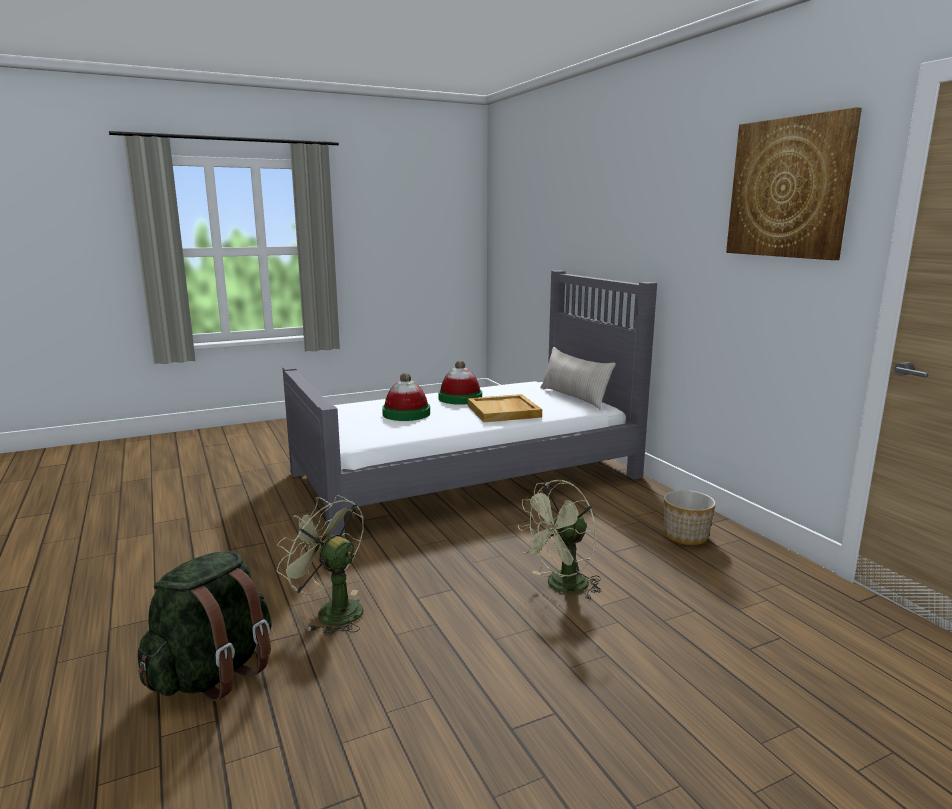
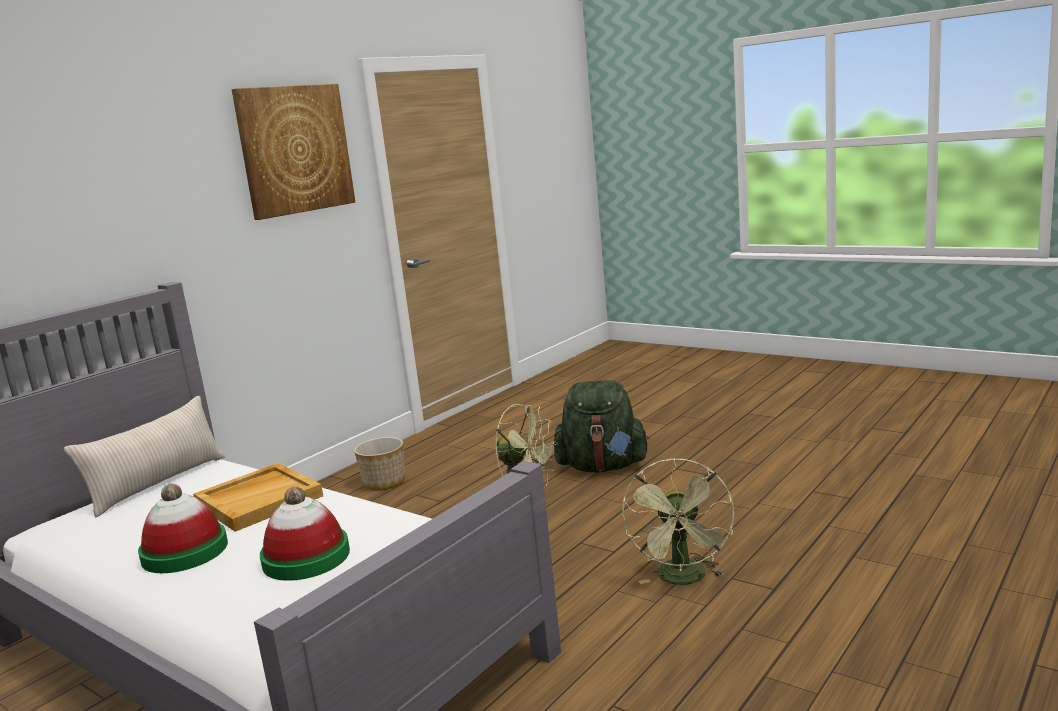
camera: 115 degrees left, 0 degrees up
green backpack [138,551,272,701] -> green backpack moved to [553,380,650,473]

